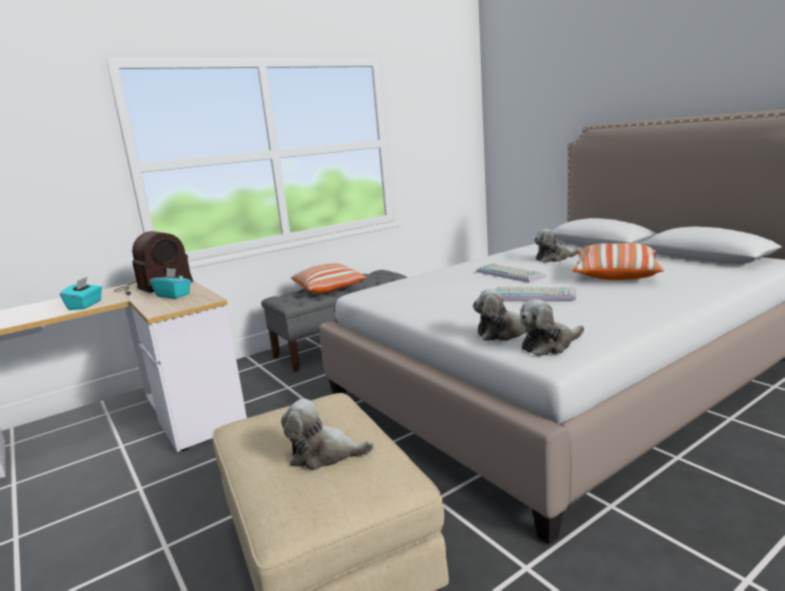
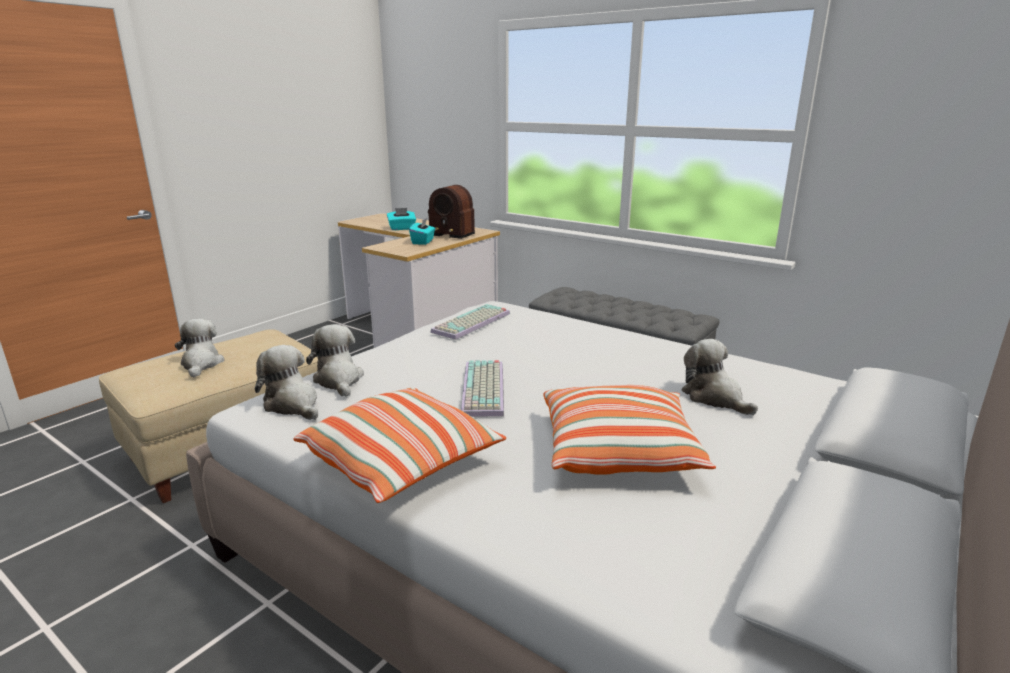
camera: 70 degrees right, 5 degrees up
pillow [291,263,367,294] -> pillow moved to [294,388,506,503]
keyboard [477,264,546,283] -> keyboard moved to [430,304,510,340]

